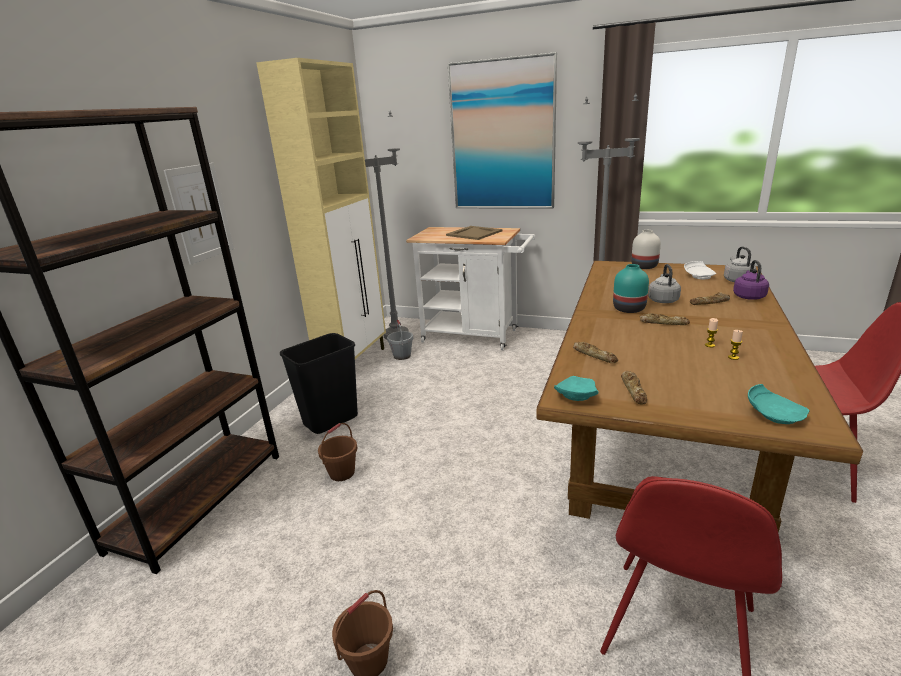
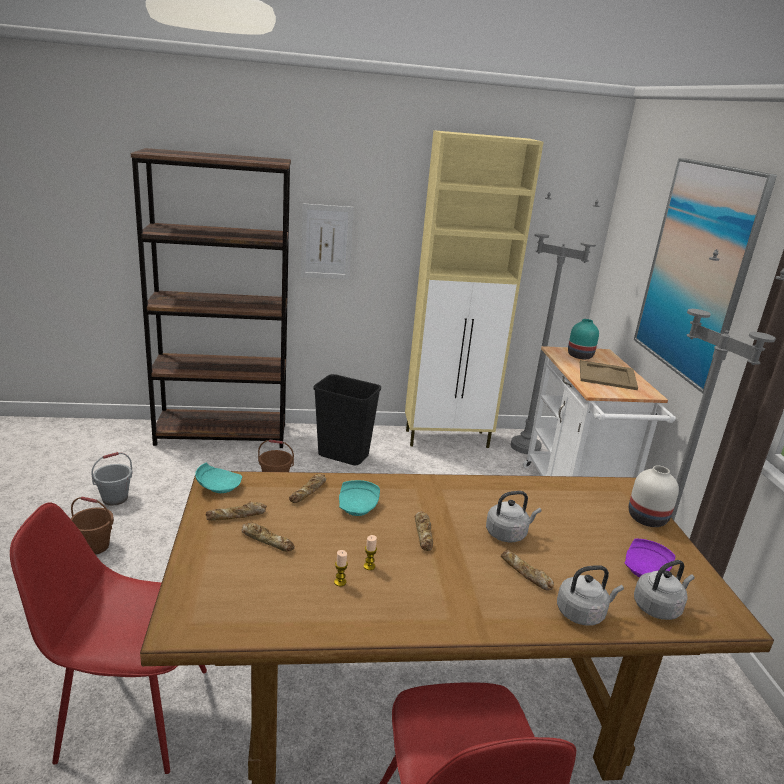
camera: 60 degrees right, 0 degrees up
grey bucket [387,320,413,360] -> grey bucket moved to [91,452,133,506]
turquoise vase [613,264,649,313] -> turquoise vase moved to [568,319,599,359]
white plate [684,261,717,279] -> purple plate [624,538,675,577]
purple kettle [733,260,769,300] -> grey kettle [557,565,624,625]
turquoise plate [748,384,810,424] -> turquoise plate moved to [339,480,380,516]
none -> bread [241,523,295,552]

